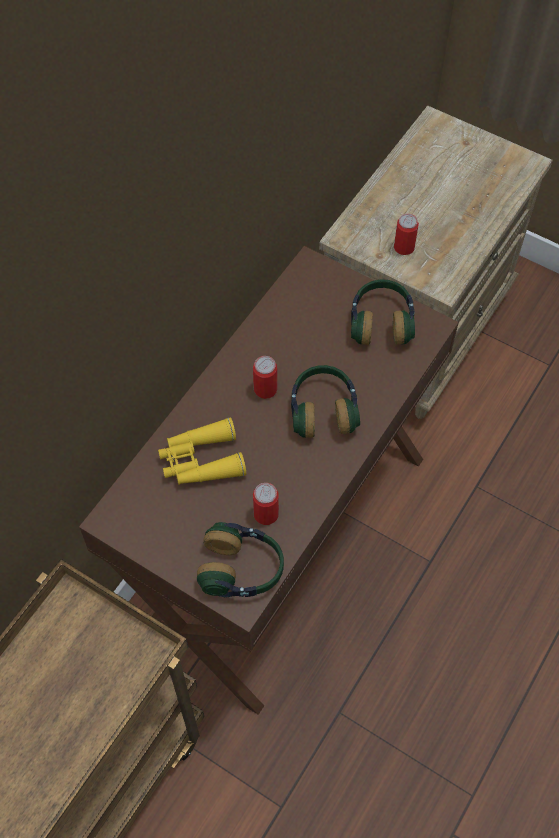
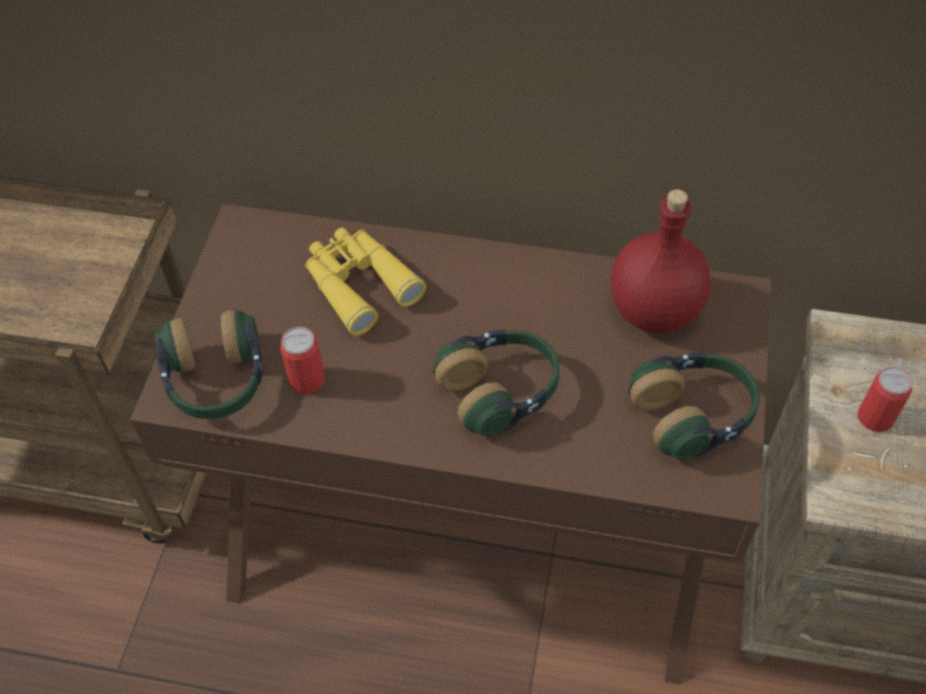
camera: 70 degrees right, 5 degrees down
can [253,356,277,399] -> none
none -> red bottle [611,189,711,333]

